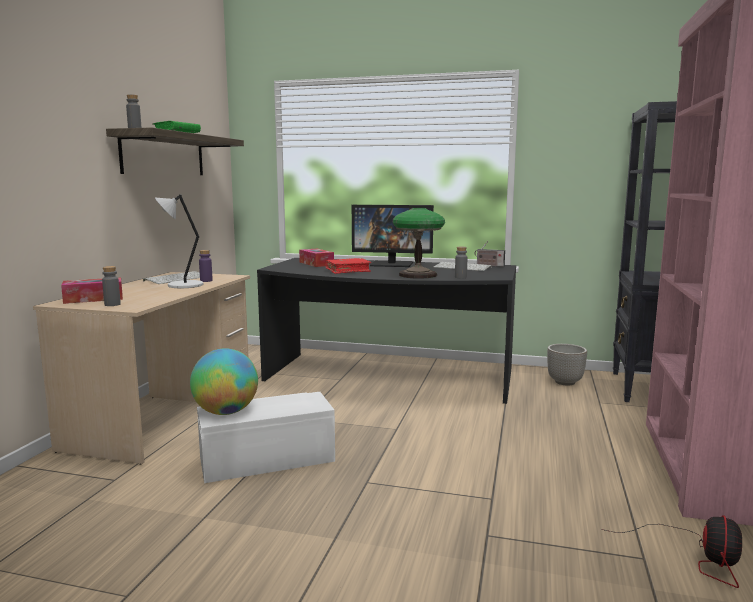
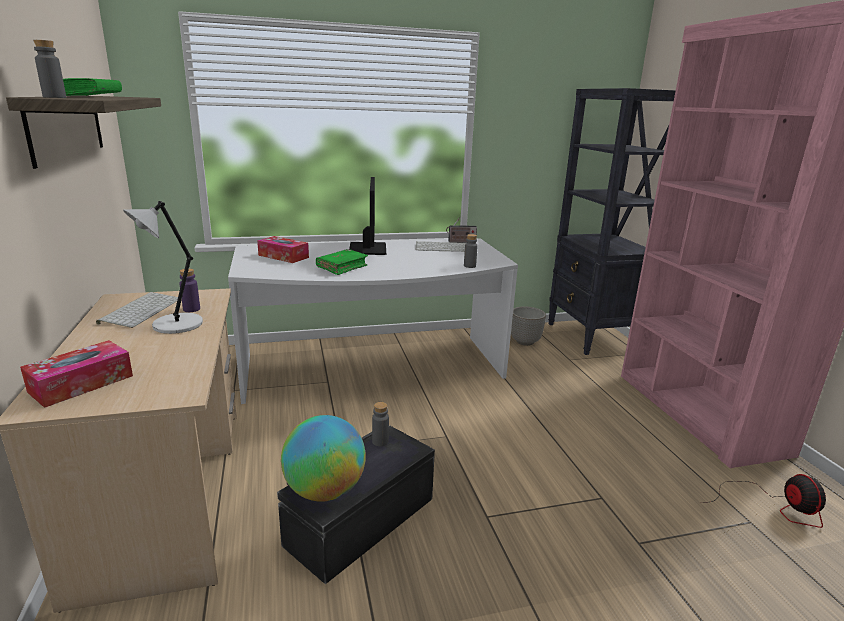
camera: 30 degrees left, 10 degrees up
grey bottle [102,266,121,306] -> grey bottle moved to [372,402,389,446]
white storage box [197,392,335,483] -> black storage box [277,426,435,584]
black desk [257,258,516,404] -> white desk [228,238,518,404]
red book [325,258,371,274] -> green book [316,249,368,275]
monitor [352,205,434,267] -> monitor turned 75 degrees counterclockwise [349,177,386,255]
table lamp [393,208,445,279] -> none

